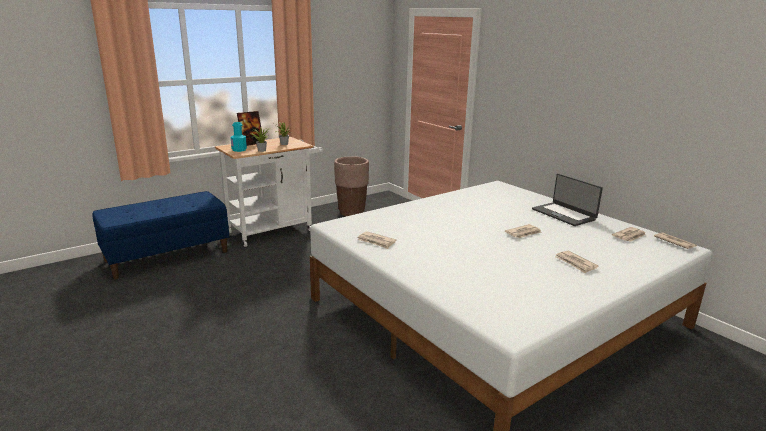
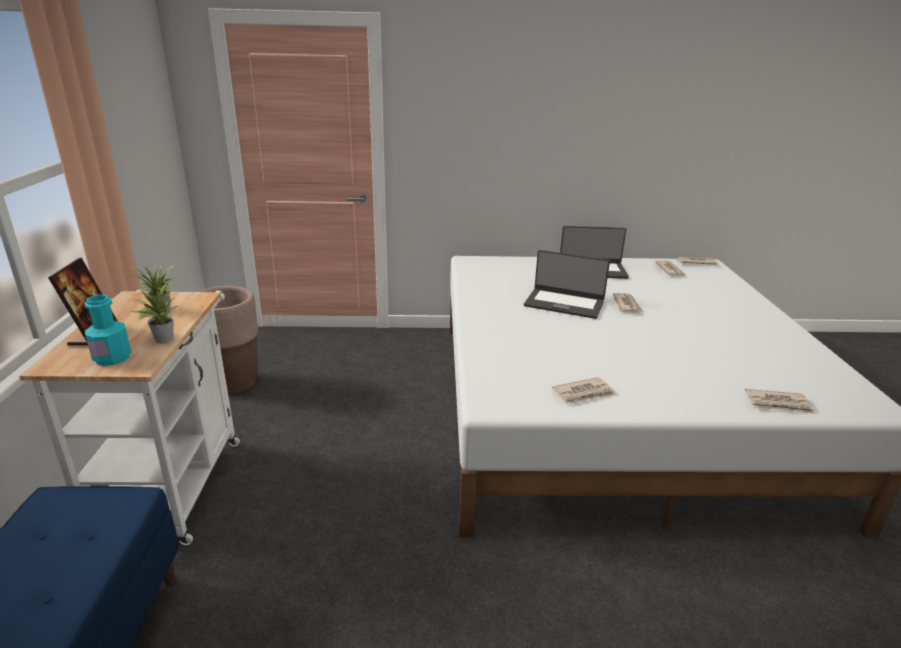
camera: 55 degrees left, 5 degrees up
newspaper [555,251,599,273] -> newspaper moved to [745,389,814,414]
none -> laptop [524,250,610,319]

